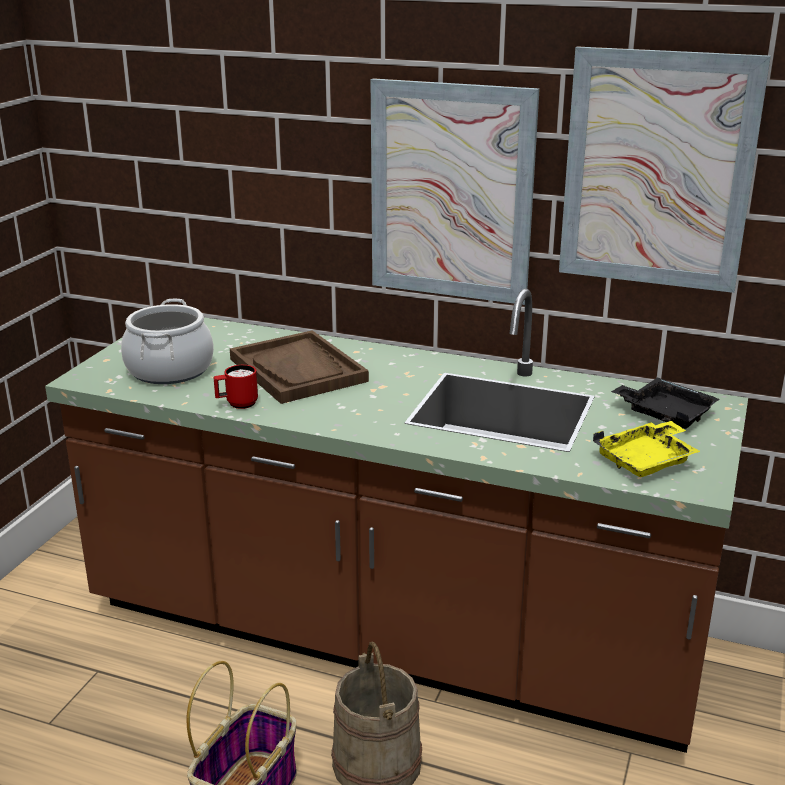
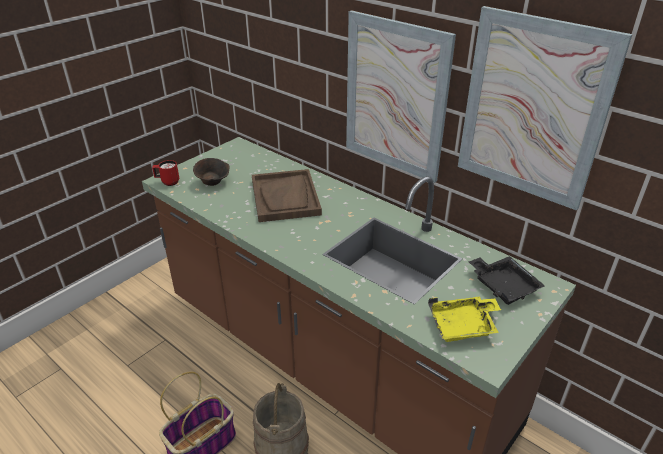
camera: 20 degrees right, 10 degrees up
cooking pot [121,299,214,384] -> brown bowl [193,158,229,186]
red mug [214,365,258,409] -> red mug moved to [152,160,179,186]

